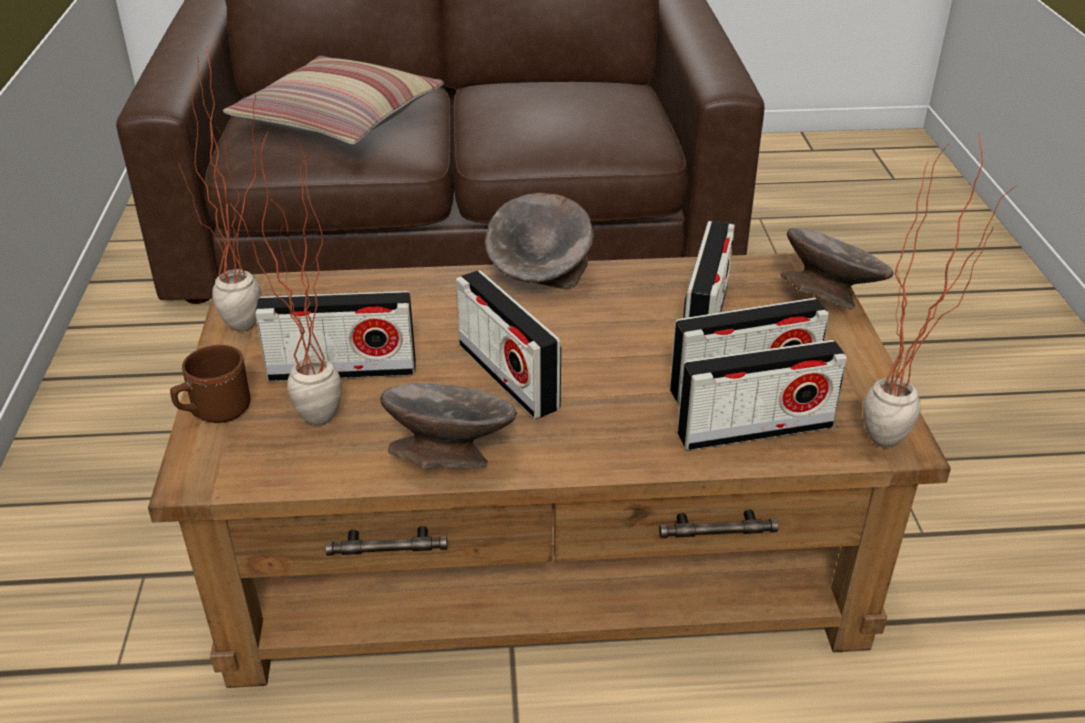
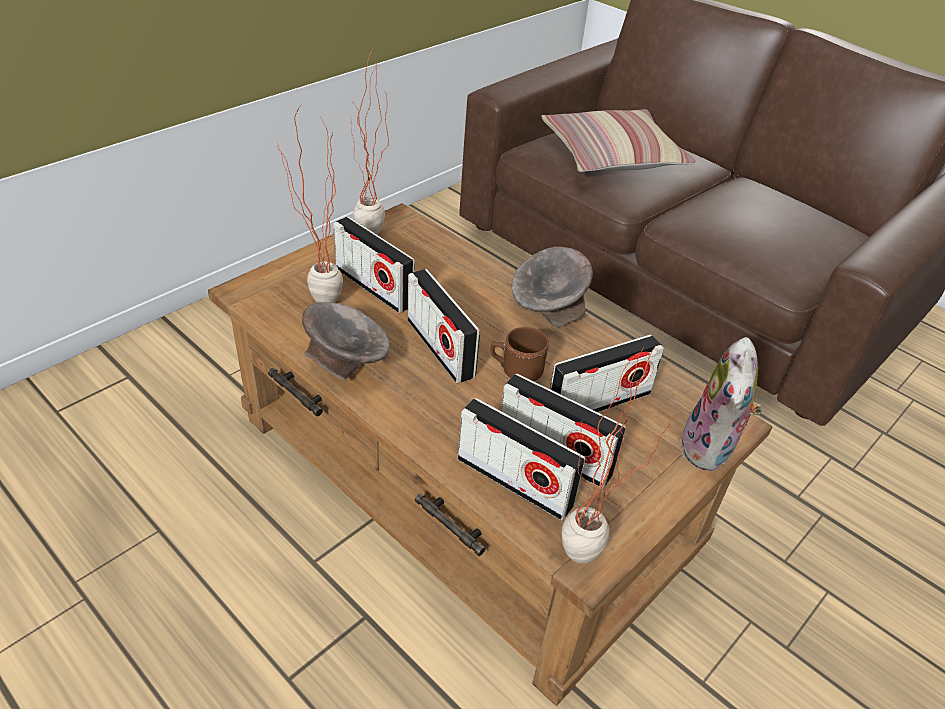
camera: 45 degrees right, 5 degrees up
brown mug [170,345,250,423] -> brown mug moved to [491,327,549,381]
radio [456,270,561,419] -> radio turned 45 degrees counterclockwise [408,269,480,383]
grey bowl [781,228,894,310] -> plush toy [680,337,762,471]

